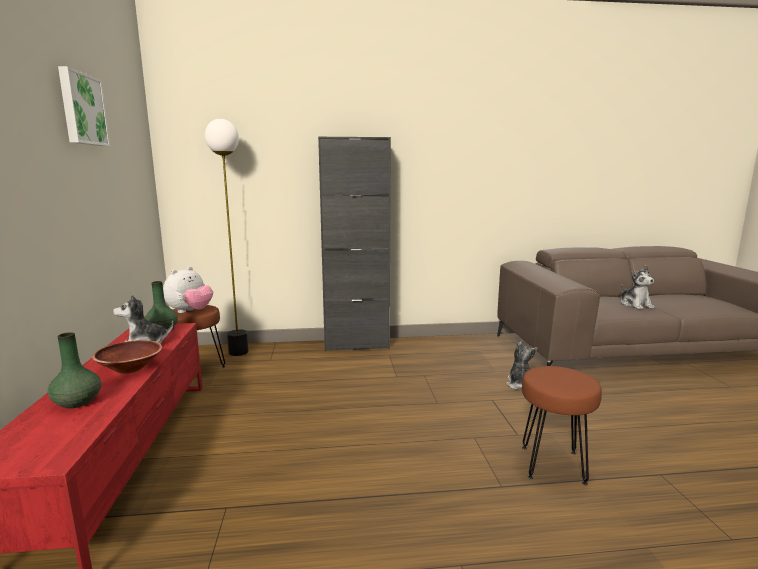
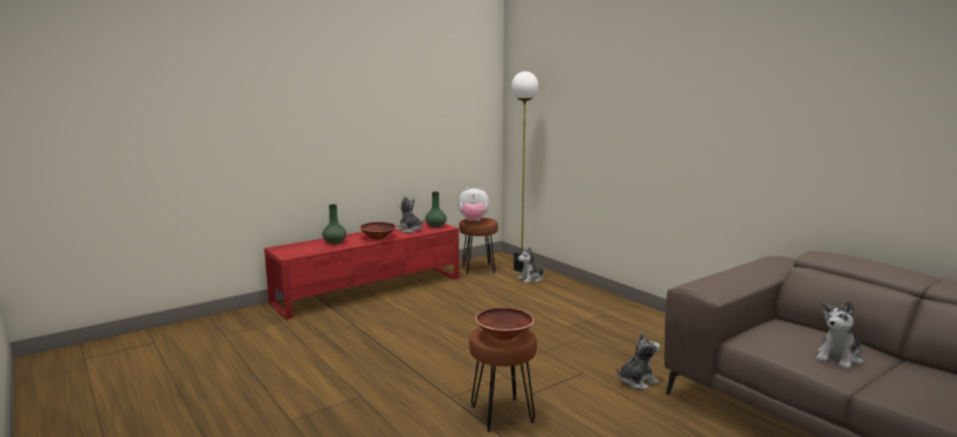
camera: 60 degrees right, 0 degrees up
picture [58,66,110,146] -> none
black cabinet [318,136,391,352] -> none
none -> brown bowl [475,308,534,340]
none -> plush toy [517,247,547,283]

